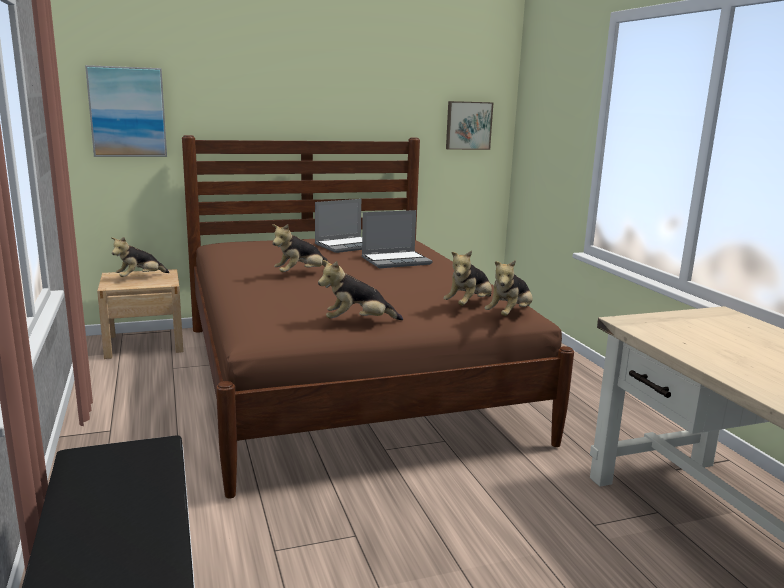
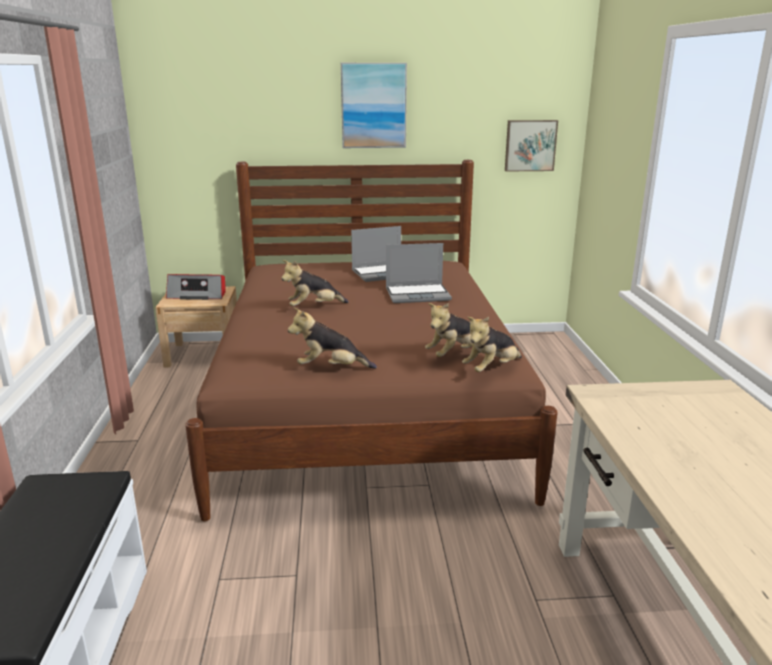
camera: 15 degrees right, 5 degrees up
picture [85,65,167,157] -> picture moved to [341,63,407,148]
plush toy [111,237,169,277] -> radio [166,274,226,300]

